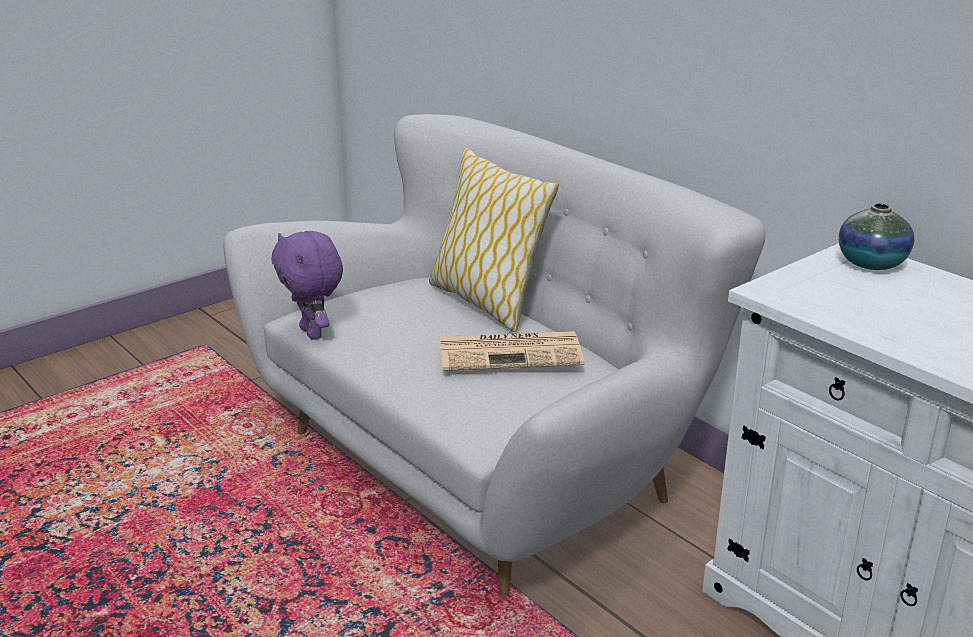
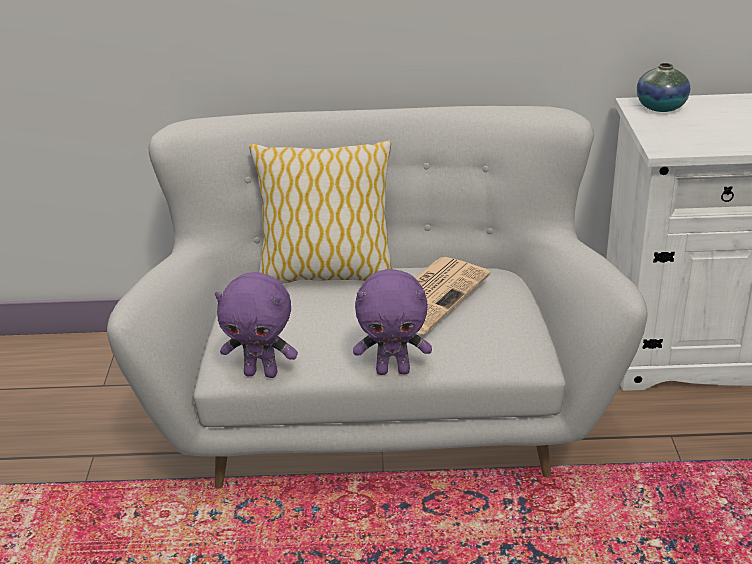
camera: 50 degrees left, 5 degrees up
none -> purple plush toy [353,269,432,375]

